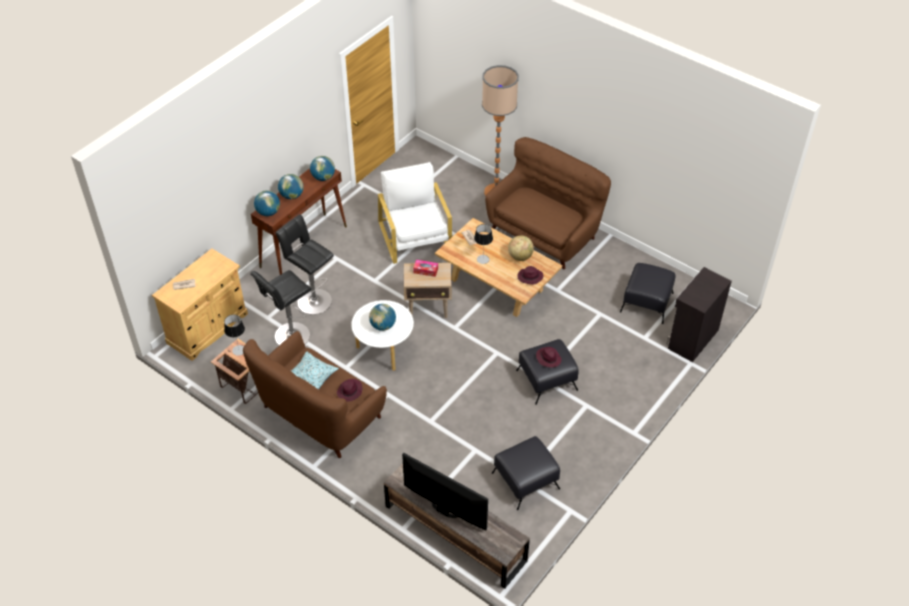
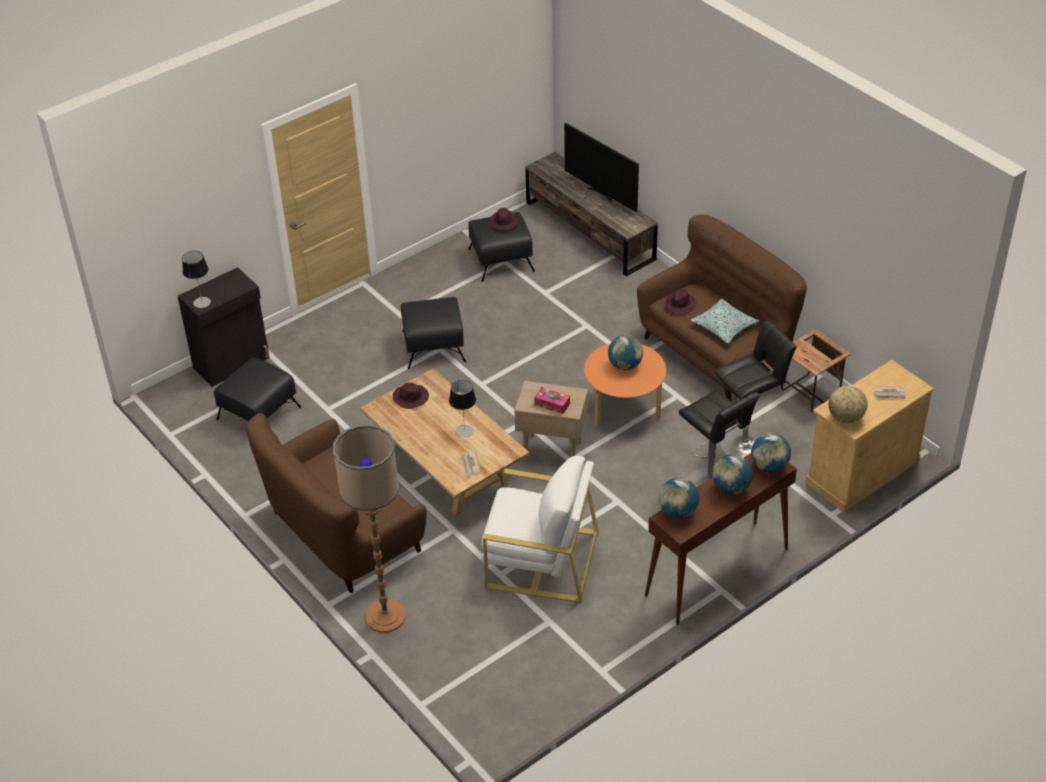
camera: 165 degrees left, 5 degrees down
table lamp [224,315,245,356] -> table lamp moved to [182,251,211,308]
white coffee table [351,300,414,371] -> orange coffee table [584,344,666,427]
white armchair [378,162,452,264] -> white armchair turned 75 degrees counterclockwise [481,456,599,603]
globe [508,235,534,261] -> globe moved to [828,385,868,423]
purple hat [536,347,561,368] -> purple hat moved to [490,208,518,231]

